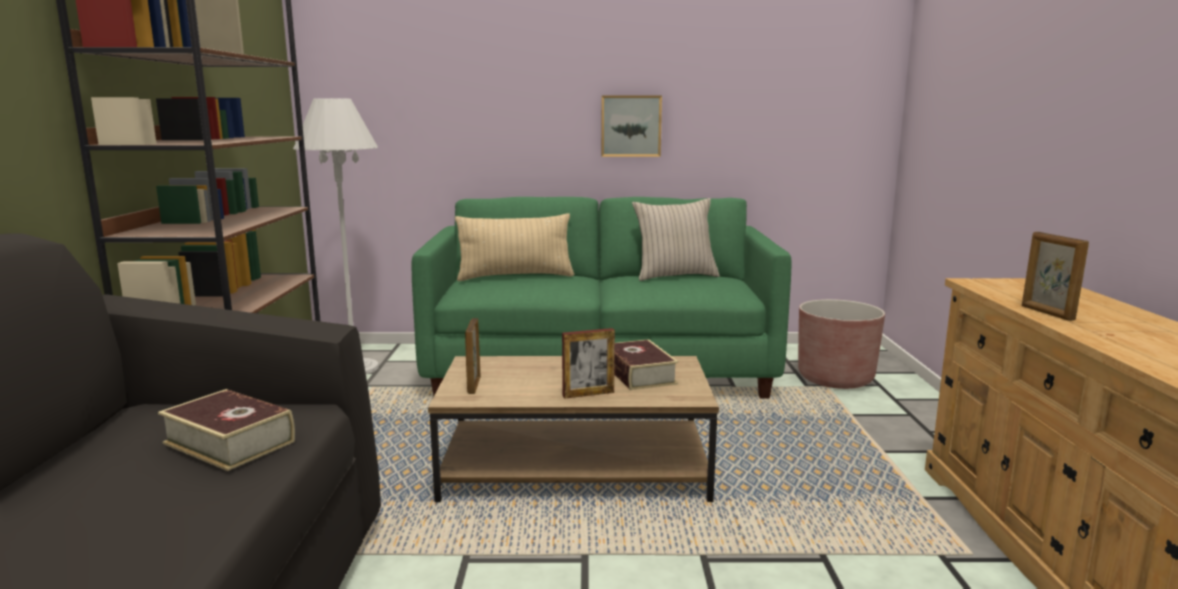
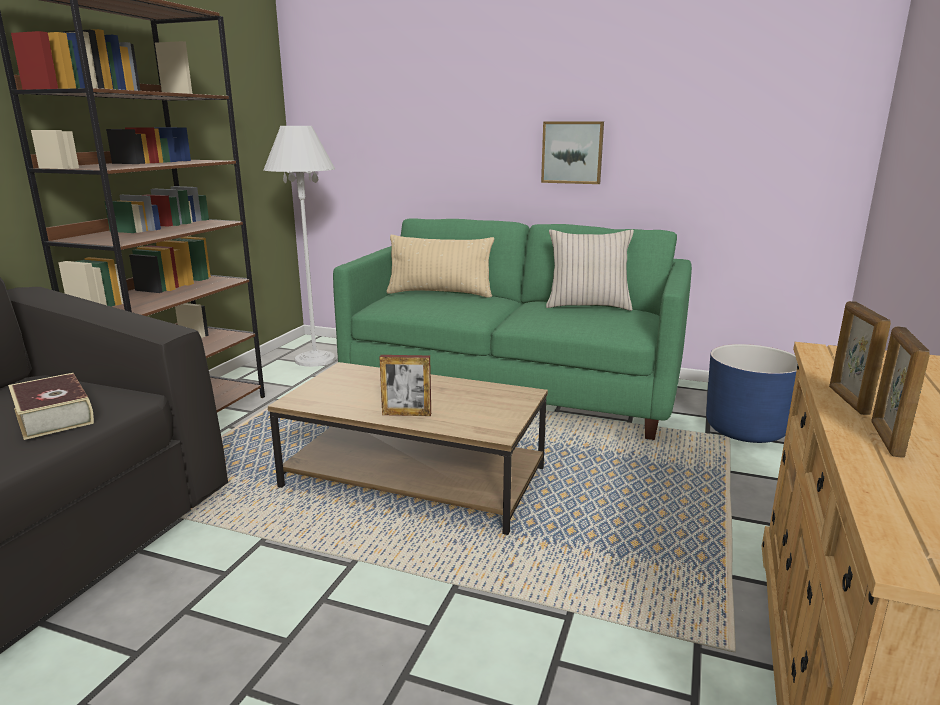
camera: 20 degrees right, 5 degrees up
picture frame [465,318,481,394] -> picture frame moved to [871,327,930,458]
book [614,339,679,390] -> none
brown planter [798,299,885,389] -> blue planter [706,344,798,443]

